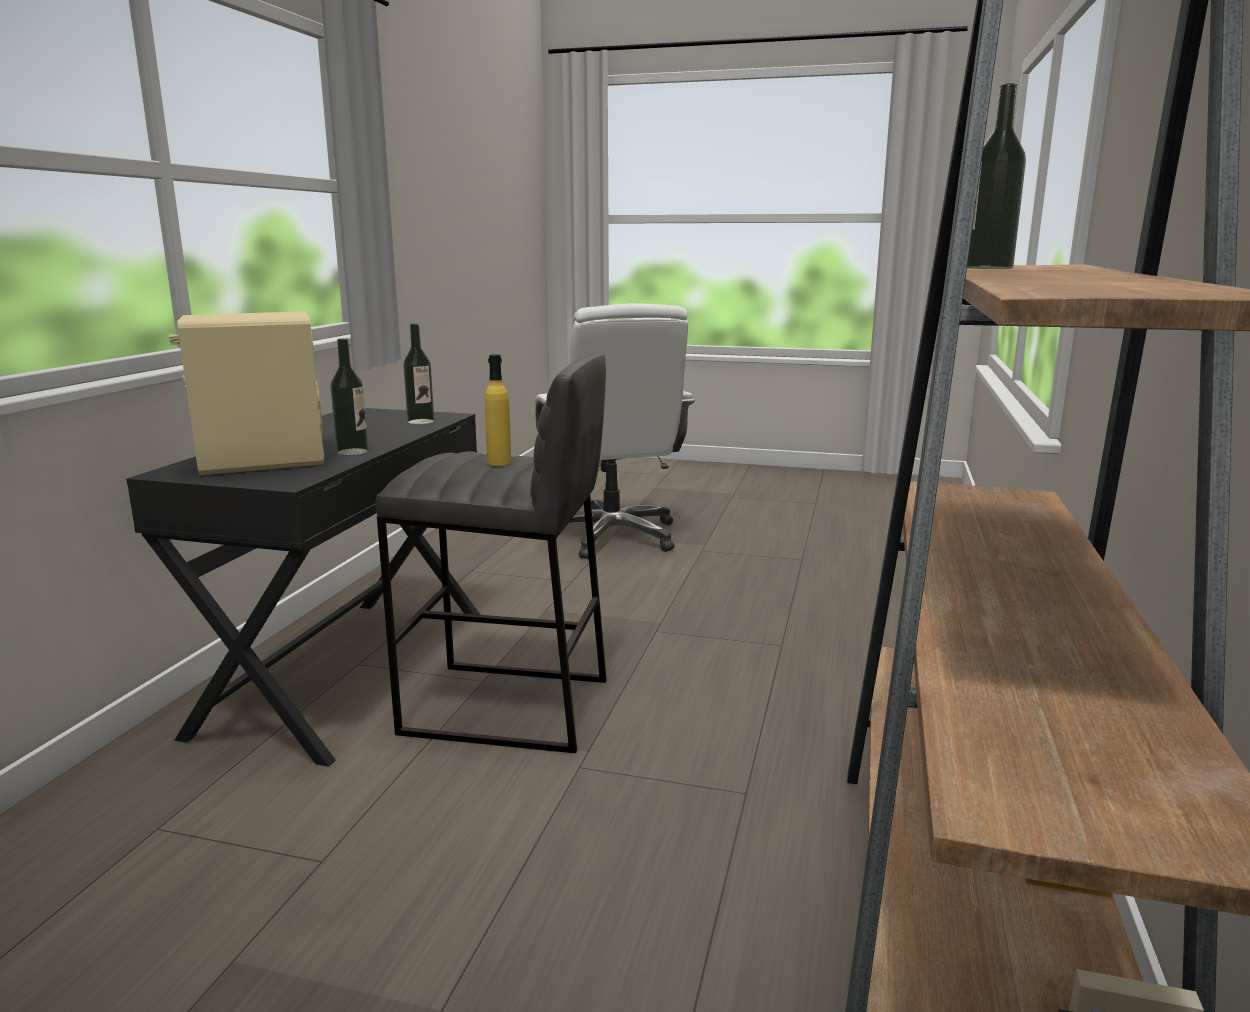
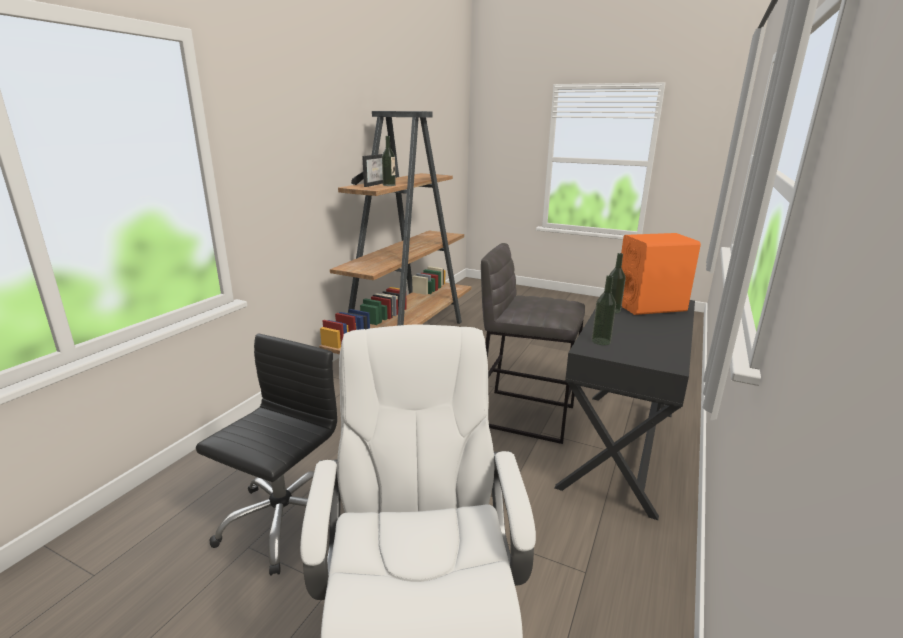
camera: 170 degrees left, 5 degrees up
beige speaker [169,311,324,475] -> orange speaker [621,233,701,315]
yellow bottle [485,354,511,466] -> none
none -> black office chair [196,334,341,576]
none -> picture frame [351,154,383,187]

